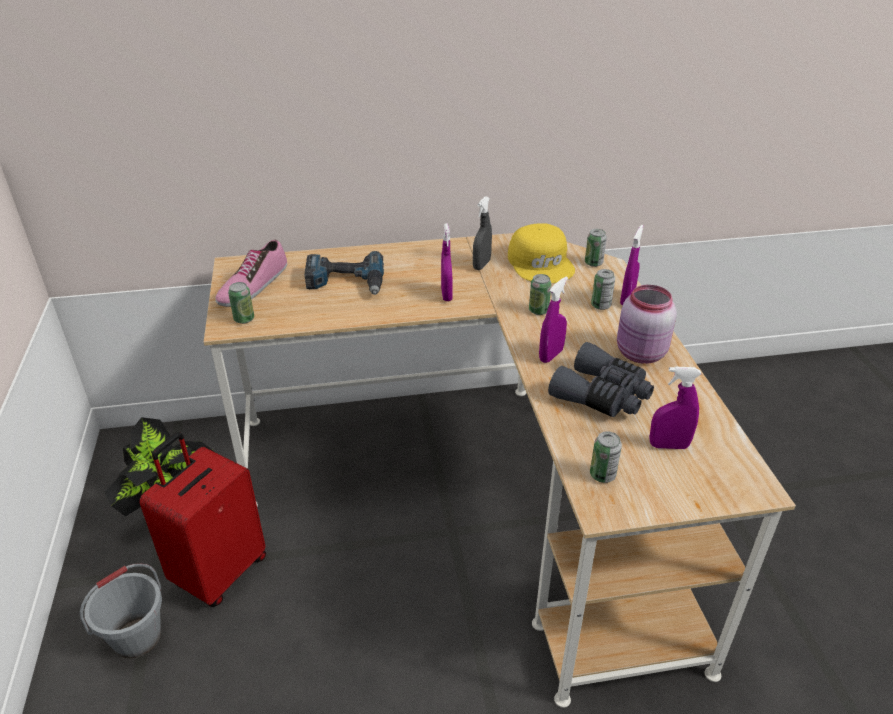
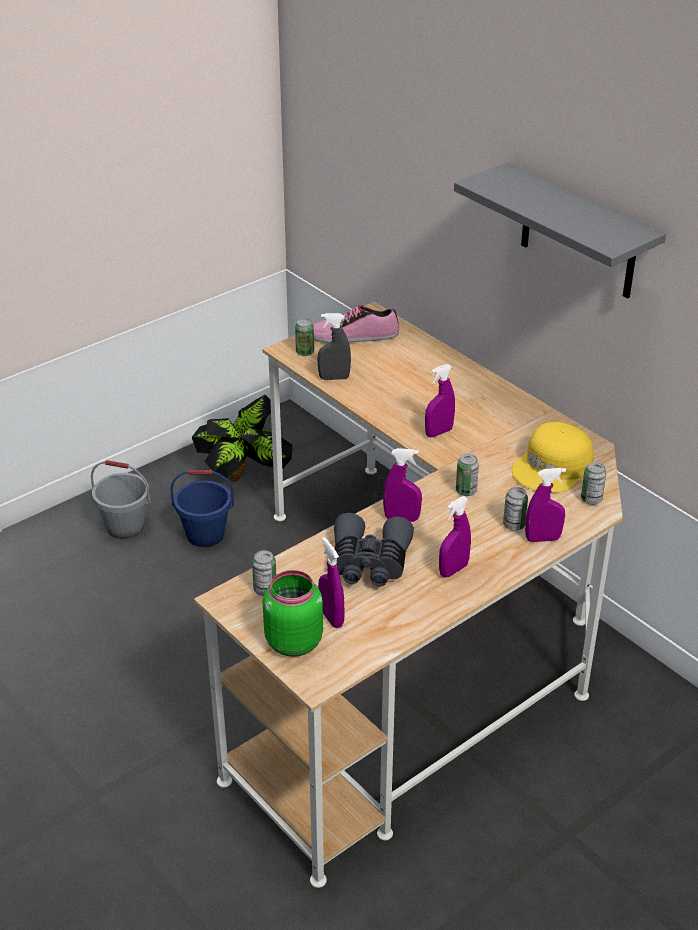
camera: 60 degrees right, 0 degrees up
red suitcase [139,432,266,607] -> blue bucket [170,470,234,547]
power drill [304,251,384,295] -> none
grey spray bottle [473,196,492,270] -> grey spray bottle moved to [317,313,351,380]
pink jar [617,285,677,364] -> purple spray bottle [439,496,471,578]
none -> green jar [263,570,323,657]
none -> grey shelf [454,162,666,298]

